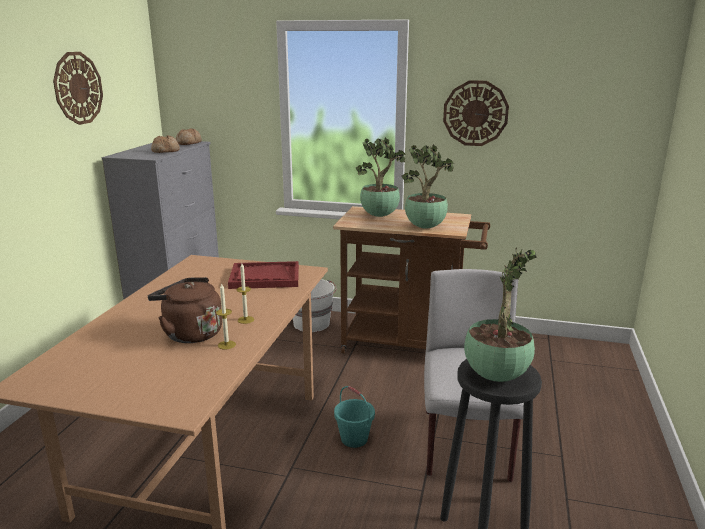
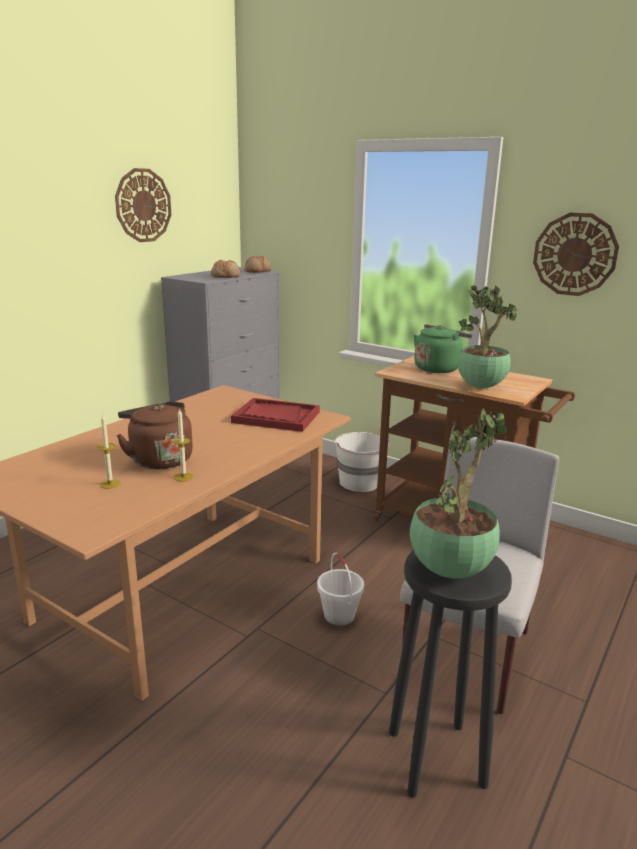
camera: 20 degrees right, 0 degrees up
candle [237,263,254,324] -> candle moved to [97,415,121,489]
turquoise bucket [334,386,375,448] -> white bucket [317,553,364,626]
potted plant [355,137,405,217] -> green kettle [414,324,472,373]

